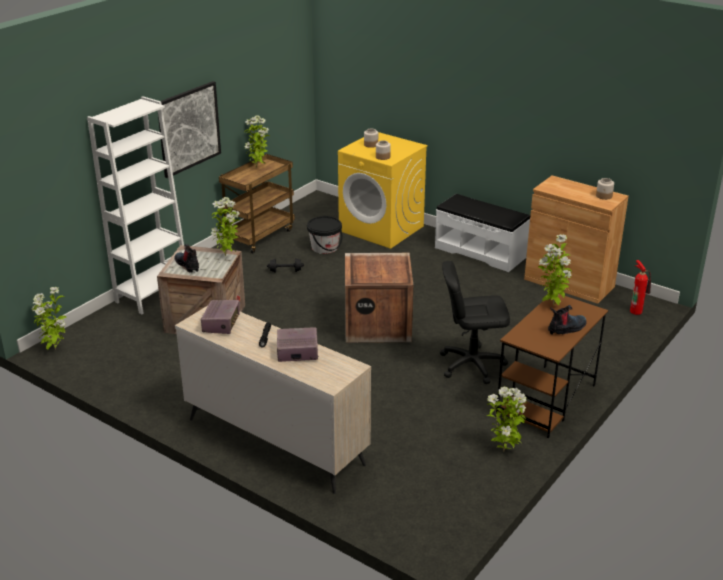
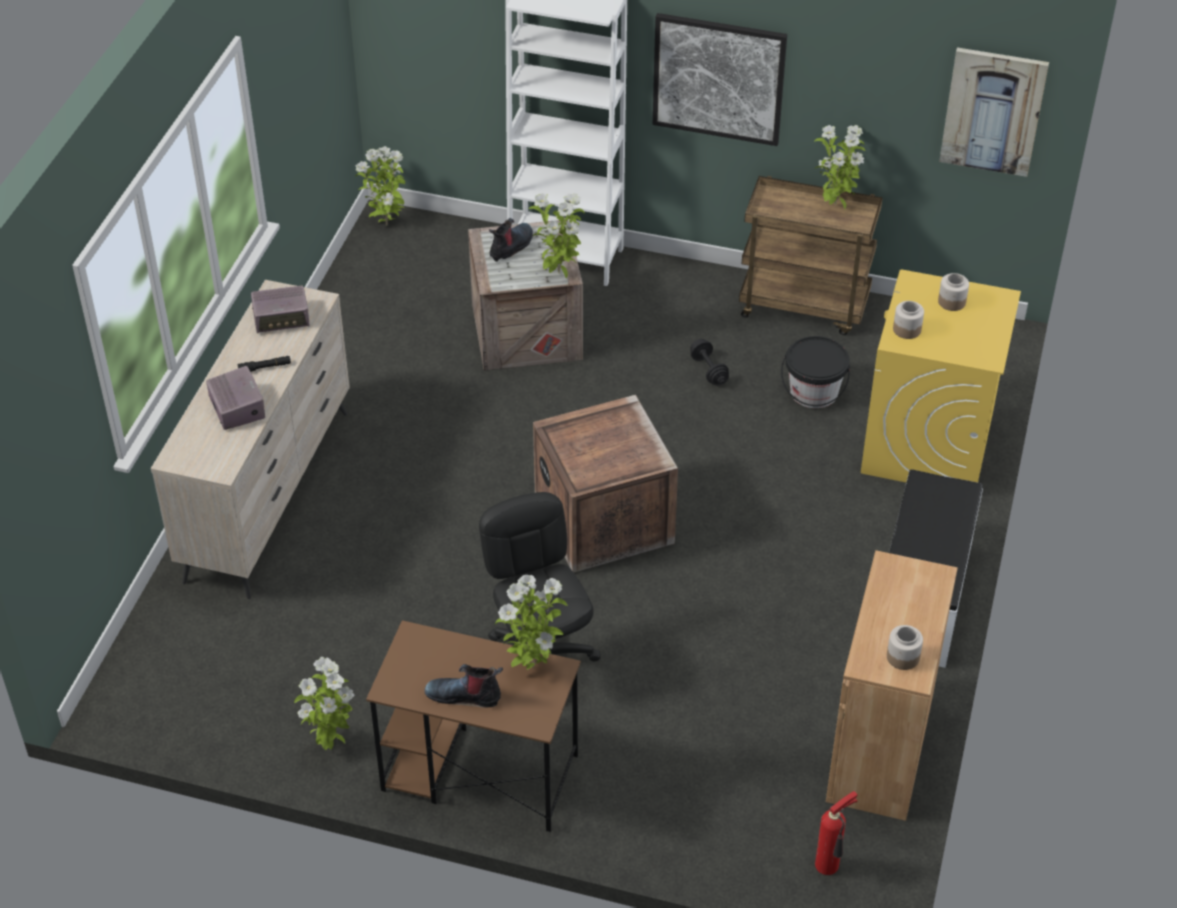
camera: 70 degrees right, 15 degrees up
boot [548,305,586,335] -> boot turned 150 degrees clockwise [424,664,503,707]
none -> picture [939,47,1049,177]

